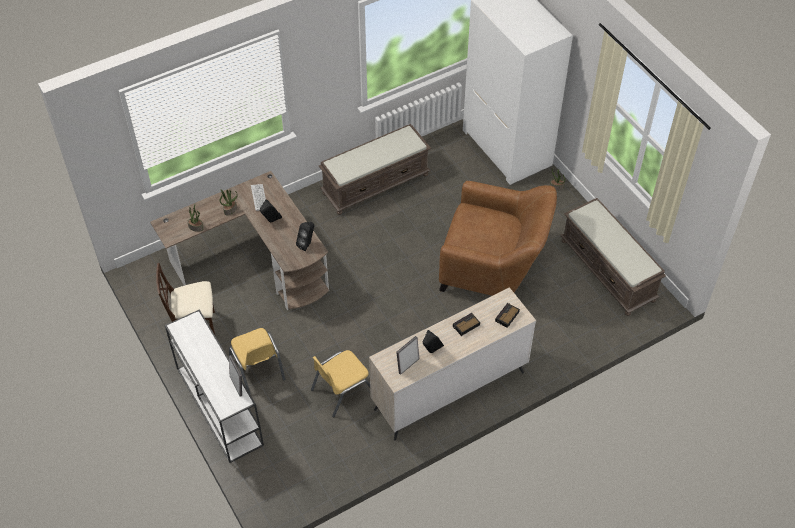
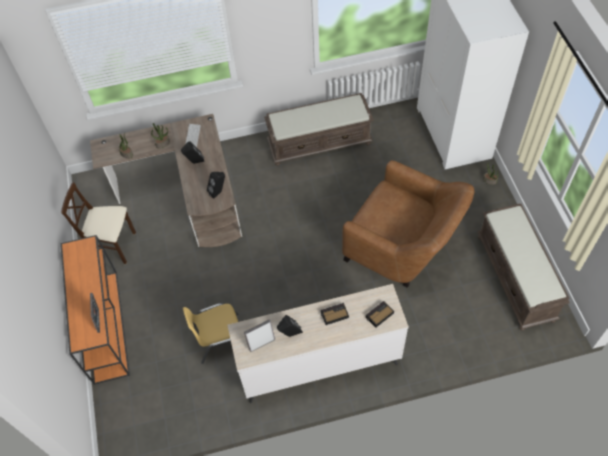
camera: 20 degrees right, 5 degrees up
white console table [165,309,264,463] -> orange console table [60,235,130,385]
yellow chair [229,328,285,394] -> none

